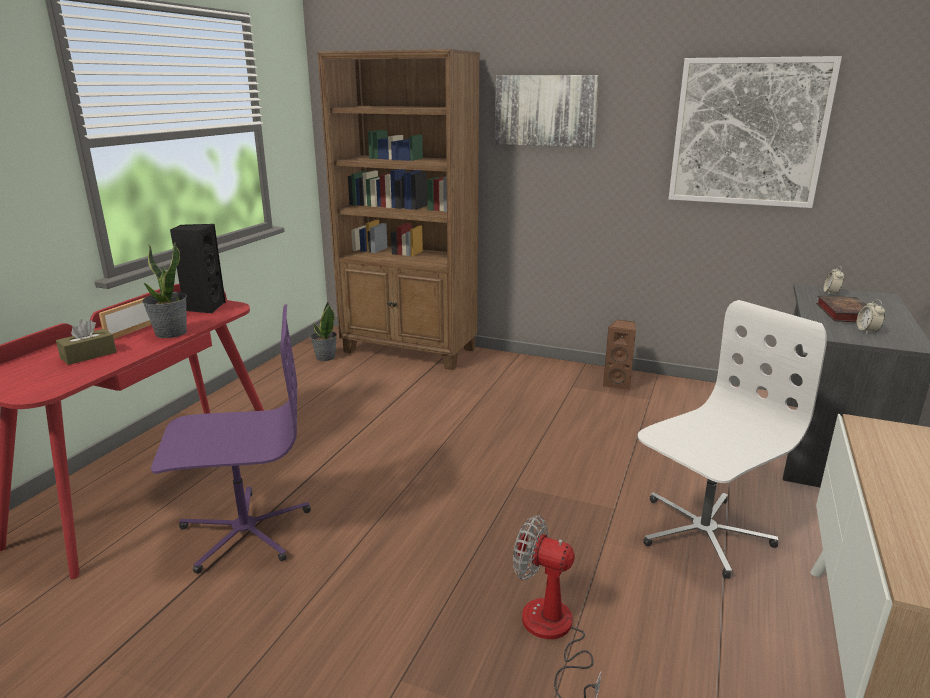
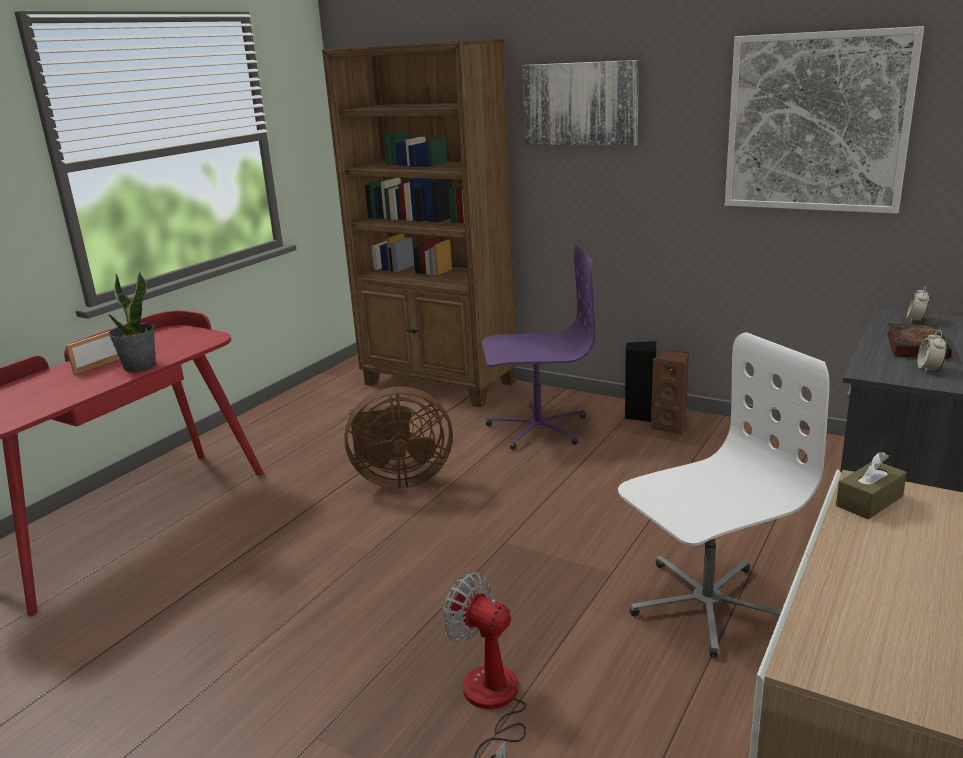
camera: 10 degrees right, 0 degrees up
brown tissue box [56,319,116,365] -> brown tissue box moved to [836,452,907,519]
purple office chair [151,304,311,574] -> purple office chair moved to [482,245,595,450]
black speaker [170,224,226,313] -> black speaker moved to [625,341,656,422]
potted plant [310,301,337,361] -> none
none -> brown fan [344,387,453,489]

